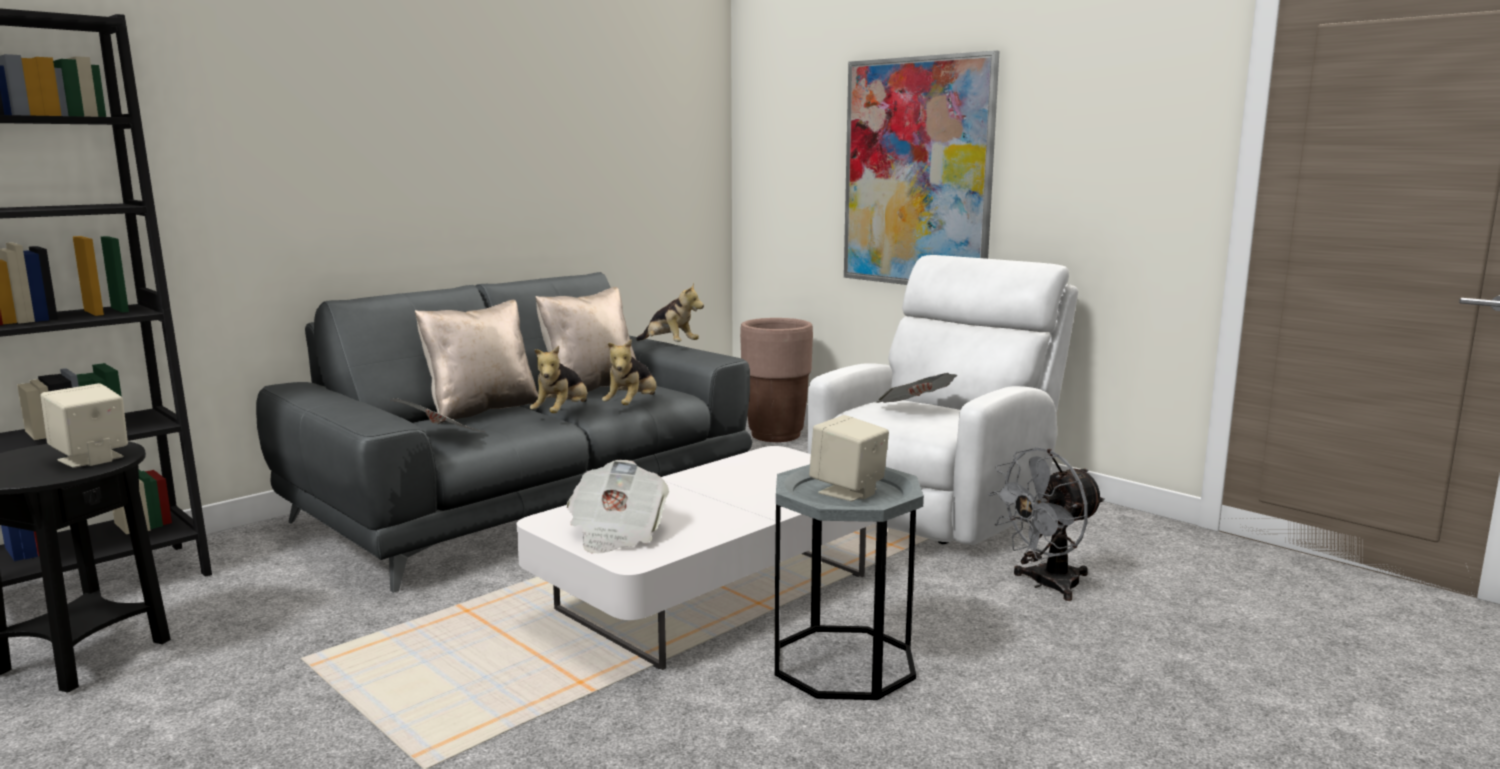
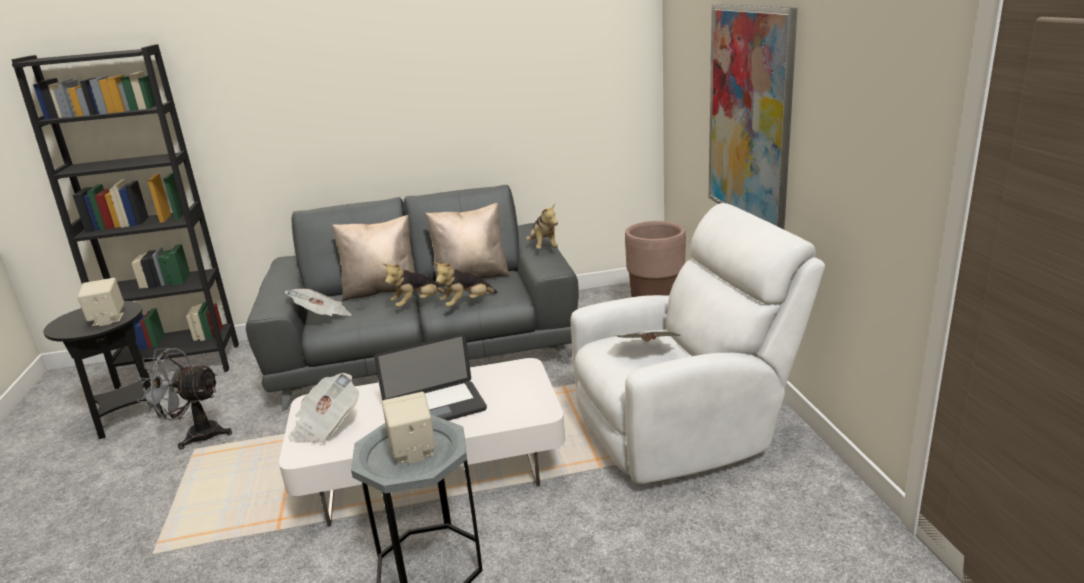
camera: 35 degrees right, 10 degrees up
grey fan [988,447,1105,601] -> grey fan moved to [136,348,232,450]
none -> laptop [374,333,487,421]

